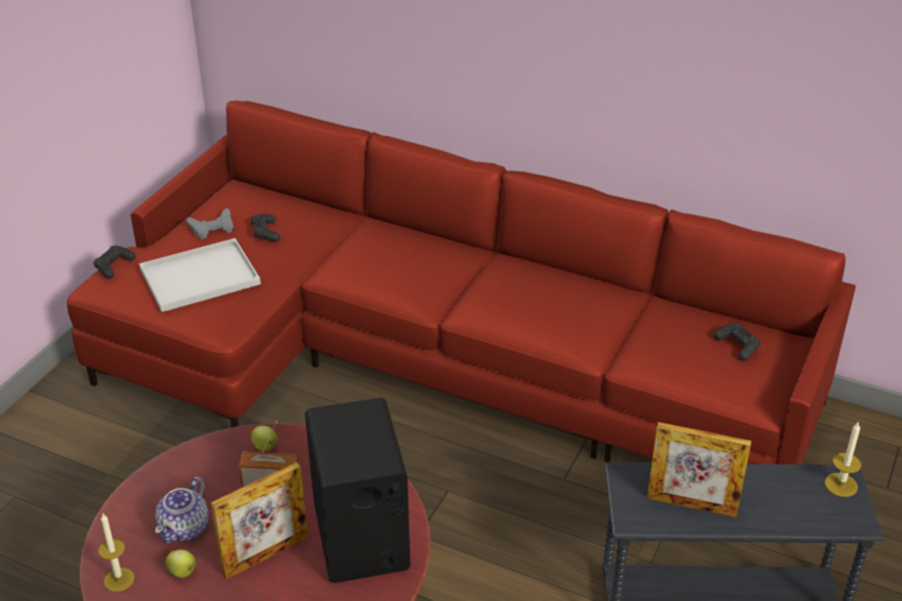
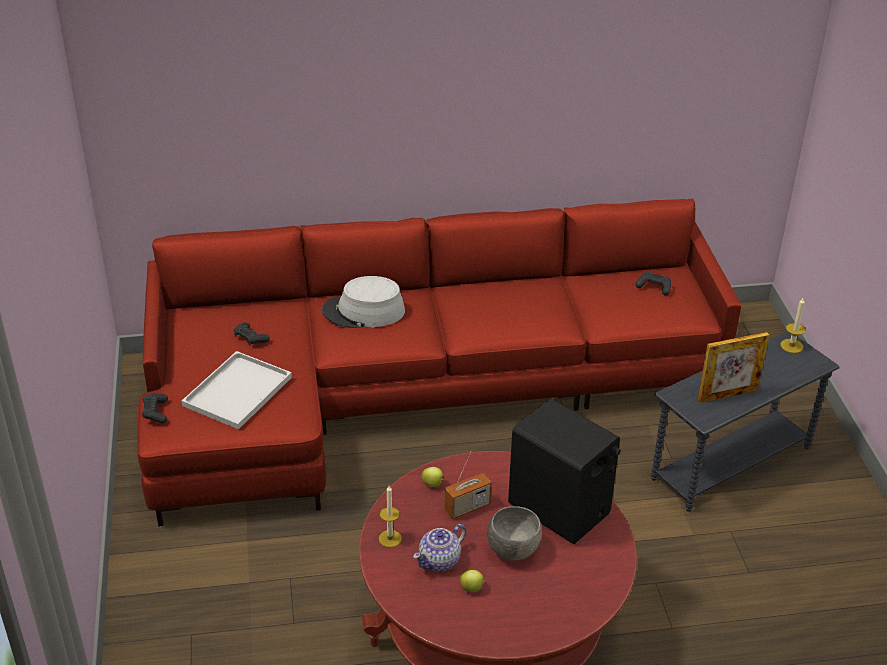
camera: 35 degrees left, 0 degrees up
candle [98,514,134,592] -> candle moved to [379,486,402,547]
teapot [155,477,208,543] -> teapot turned 60 degrees clockwise [413,524,466,572]
grey game controller [187,208,234,239] -> none
picture frame [211,462,308,579] -> grey bowl [487,506,542,561]
none -> grey hat [322,276,405,328]

